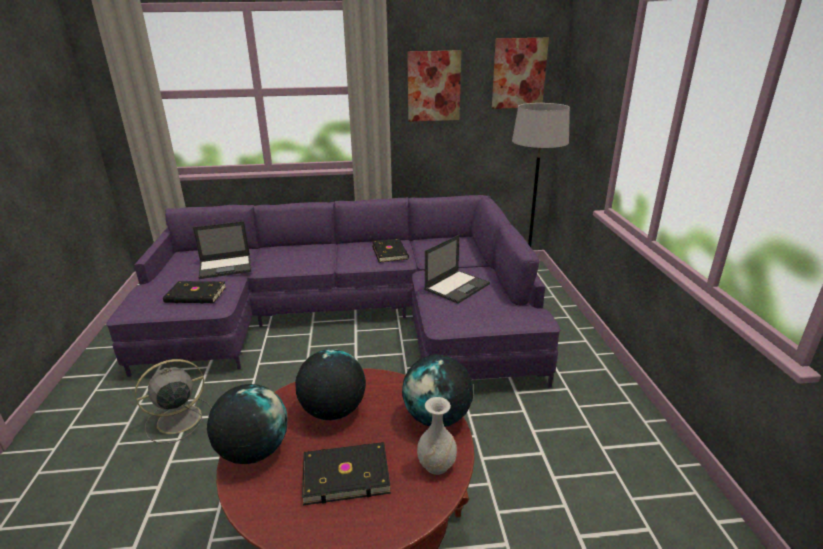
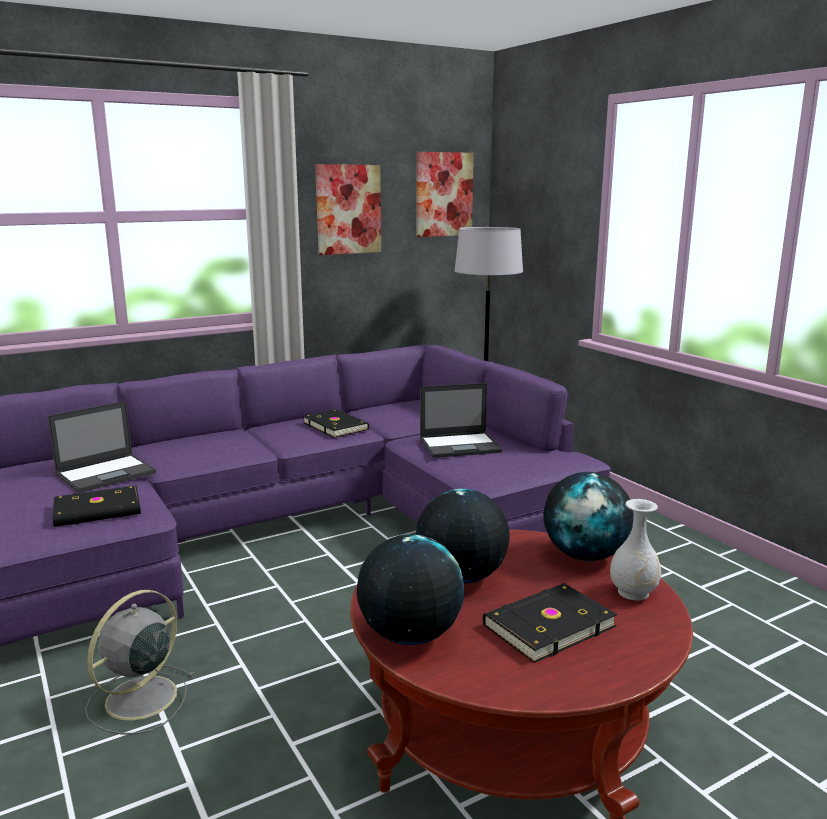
camera: 25 degrees left, 10 degrees down
laptop [424,235,490,304] -> laptop turned 60 degrees clockwise [420,383,502,458]

